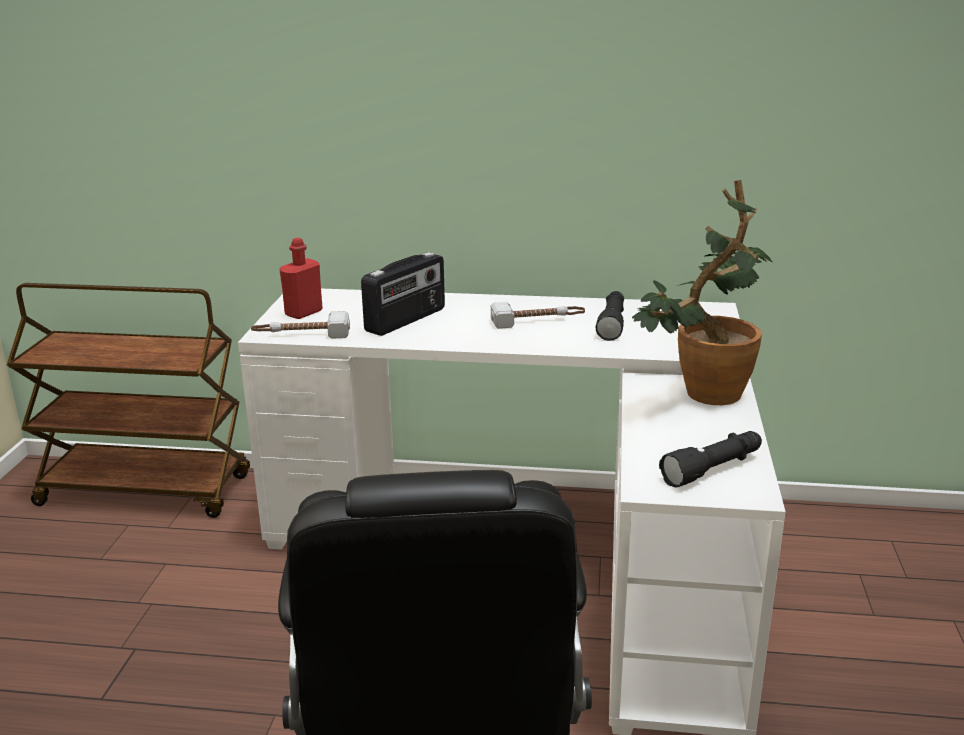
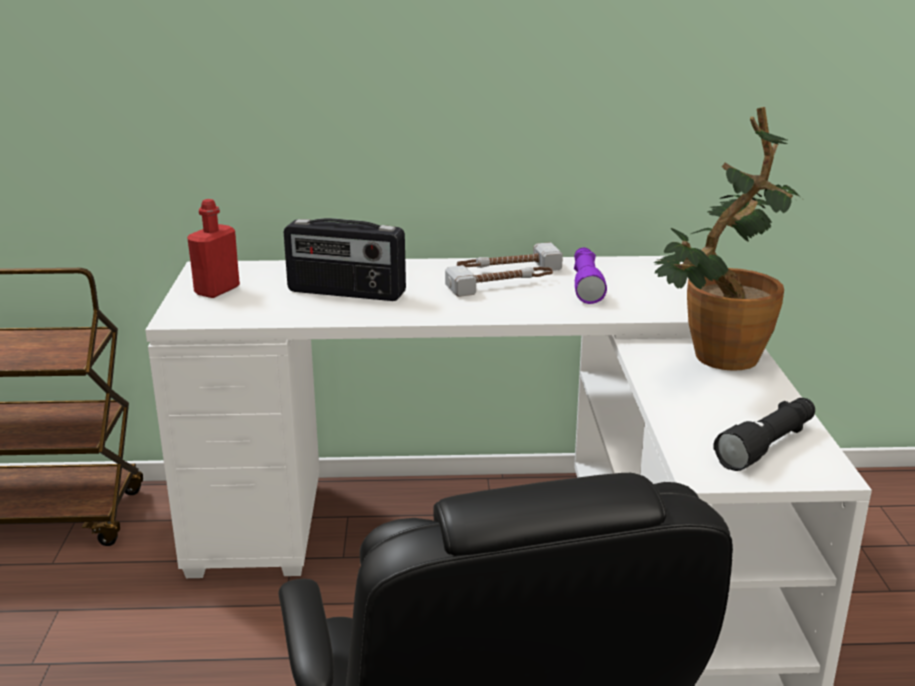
camera: 10 degrees left, 0 degrees up
hammer [251,311,350,339] -> hammer moved to [457,242,563,271]
radio [361,252,445,336] -> radio turned 75 degrees clockwise [284,218,406,301]
black flashlight [596,291,624,341] -> purple flashlight [574,247,607,304]

